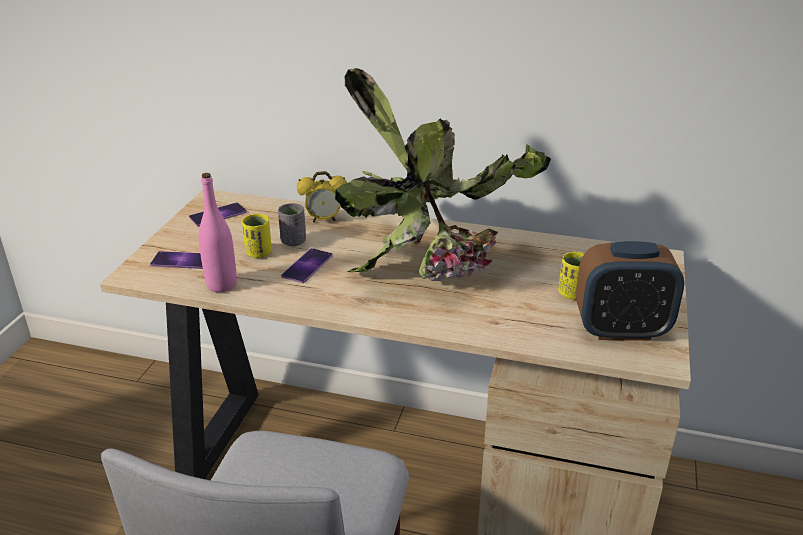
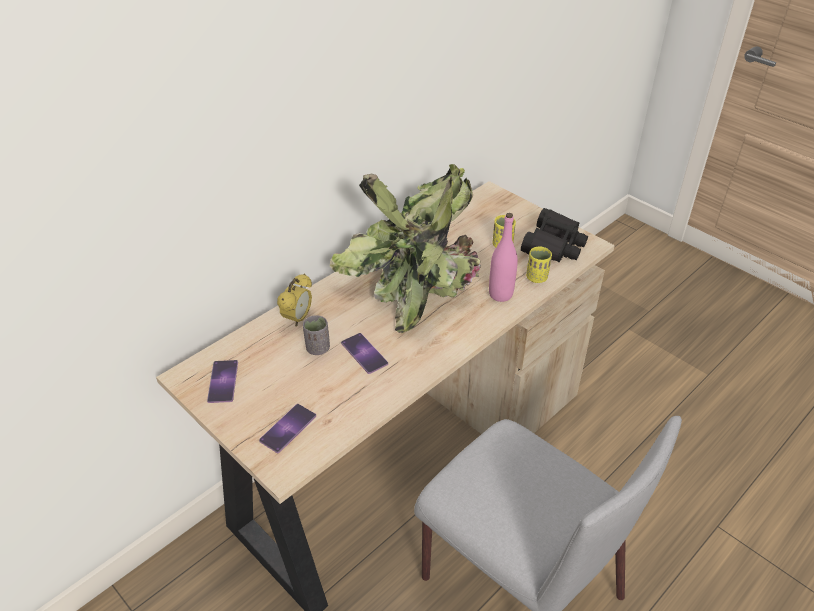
camera: 60 degrees left, 10 degrees up
pink bottle [198,173,237,292] -> pink bottle moved to [489,213,518,302]
yellow cup [242,214,272,258] -> yellow cup moved to [526,247,552,283]
alarm clock [576,241,684,341] -> black binoculars [521,208,588,262]

